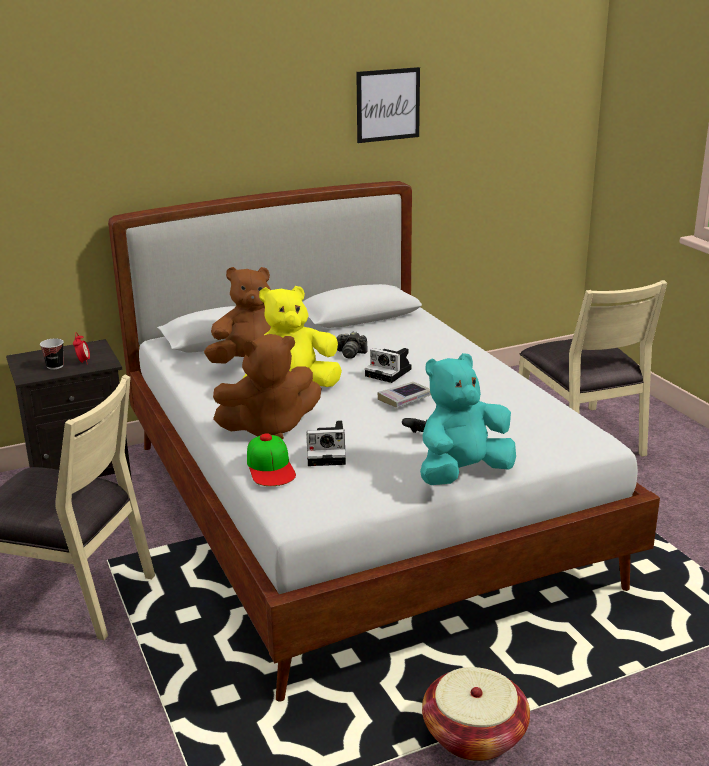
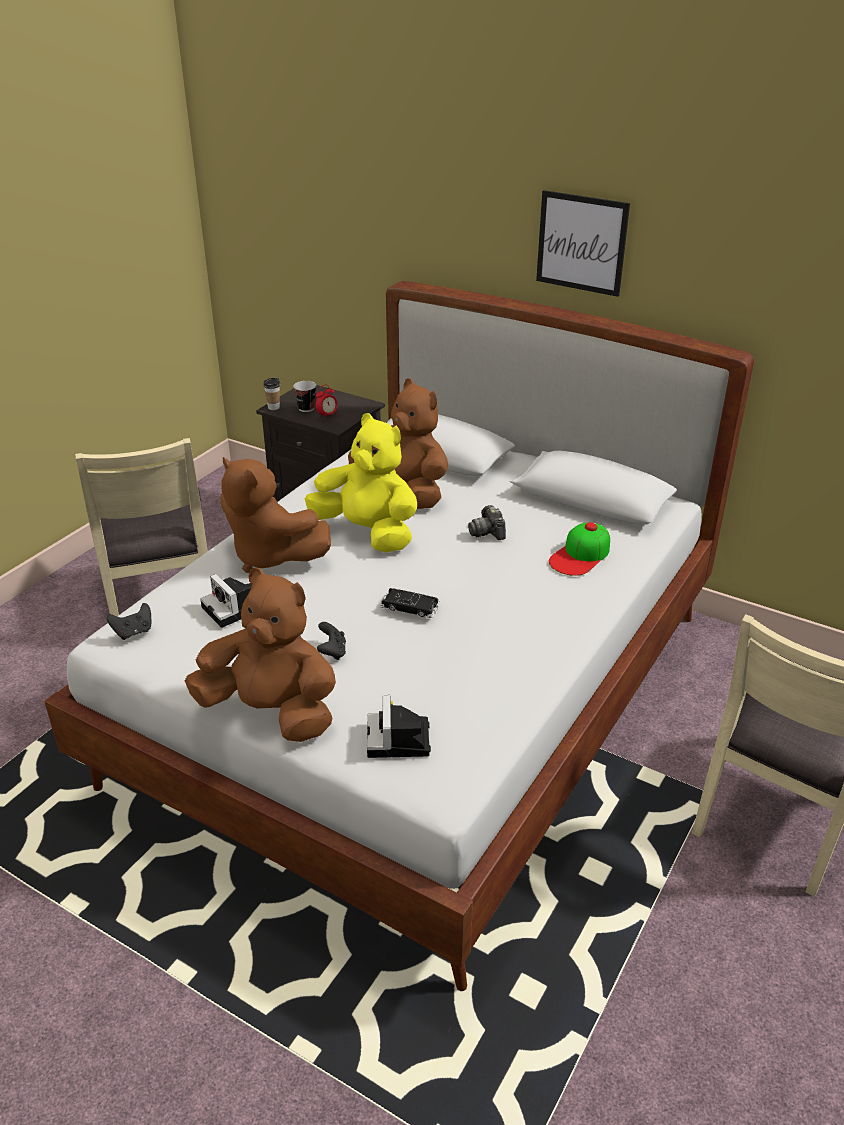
camera: 55 degrees right, 10 degrees up
cap [247,434,296,486] -> cap moved to [549,523,610,576]
picture [356,67,420,143] -> picture moved to [536,190,630,297]
camera [365,348,412,383] -> camera moved to [367,695,431,758]
book [377,382,431,408] -> black toy car [380,588,440,618]
turquoise plush toy [420,353,516,485] -> brown plush toy [185,568,336,742]
basket [422,667,530,761] -> none
none -> black game controller [107,603,151,640]
none -> cup [263,378,280,410]

